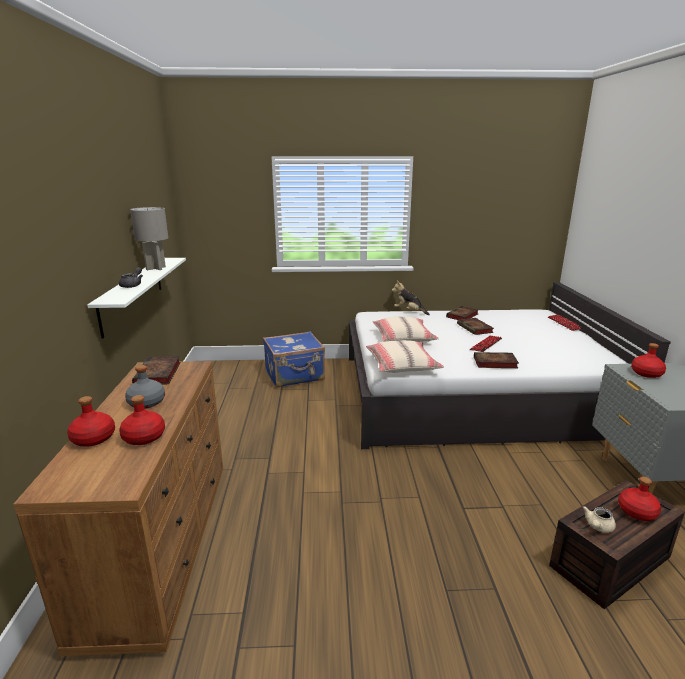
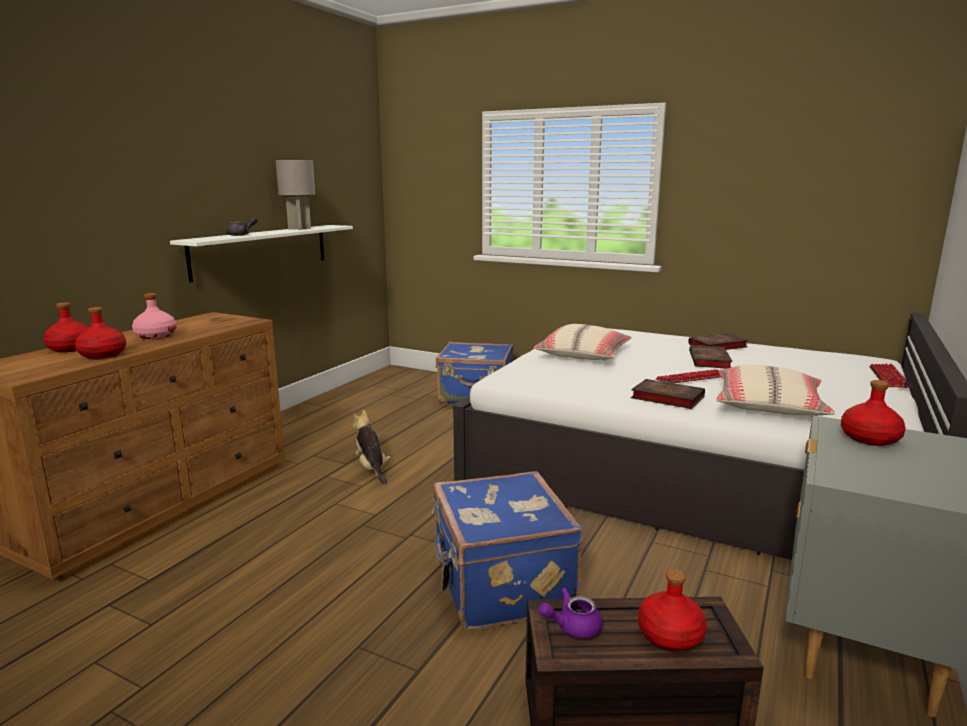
camera: 30 degrees right, 5 degrees down
grey bottle [125,365,165,409] -> pink bottle [132,293,177,339]
book [132,356,180,385] -> none
beige pillow [366,340,444,373] -> beige pillow moved to [716,365,835,416]
plush toy [392,281,430,315] -> plush toy moved to [353,410,391,484]
beige teapot [582,506,616,533] -> purple teapot [539,588,602,639]
none -> blue suitcase [431,471,583,630]

